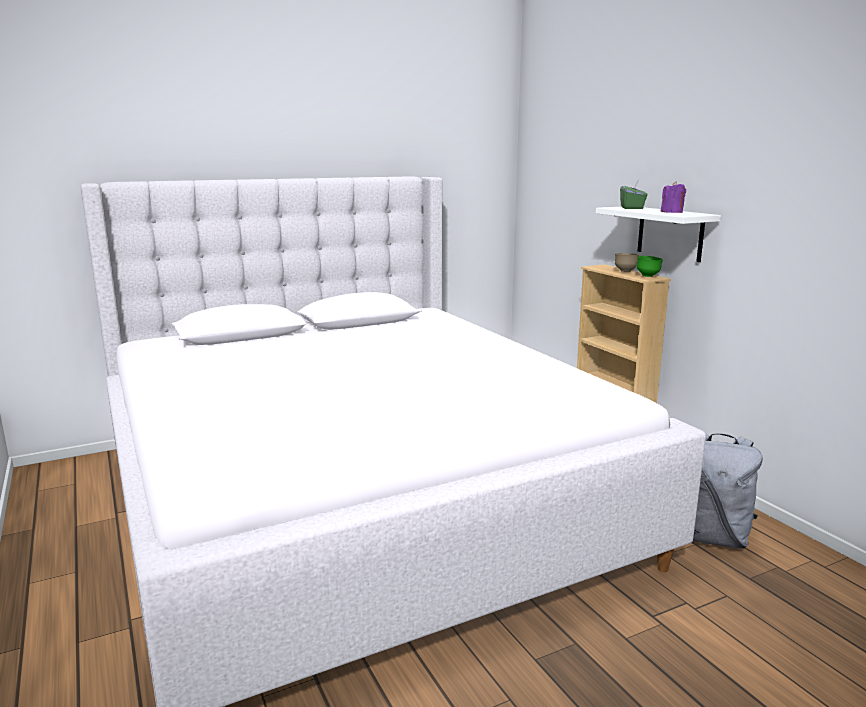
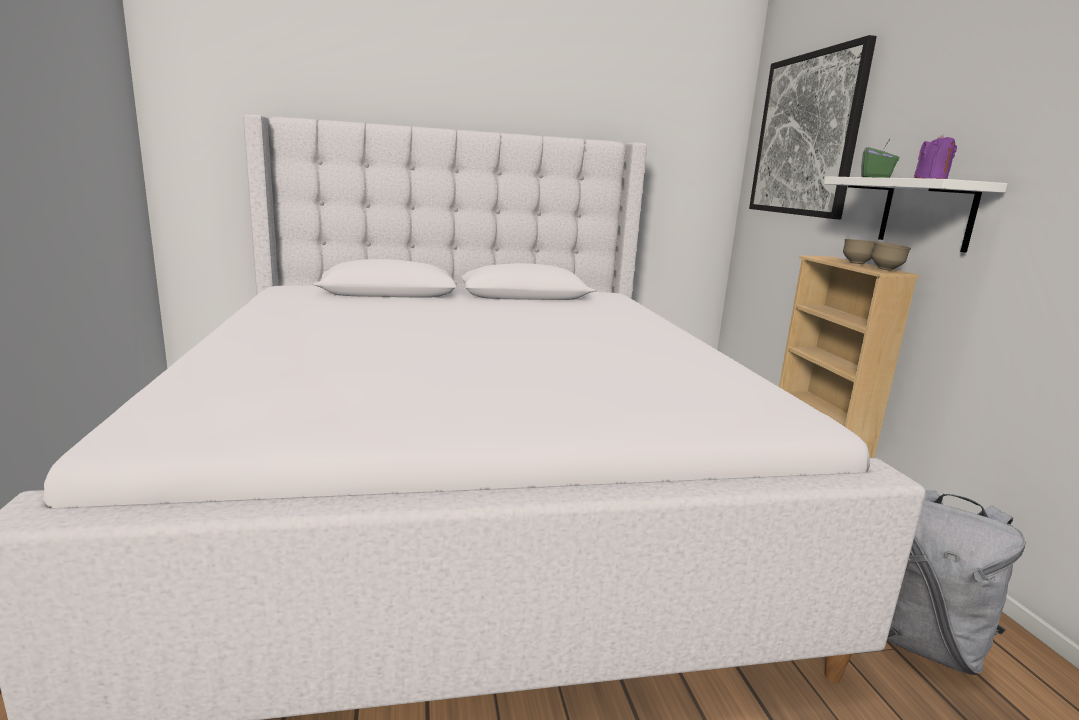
camera: 15 degrees right, 0 degrees up
green bowl [637,256,663,277] -> brown bowl [871,242,911,270]
none -> picture [749,35,877,219]

